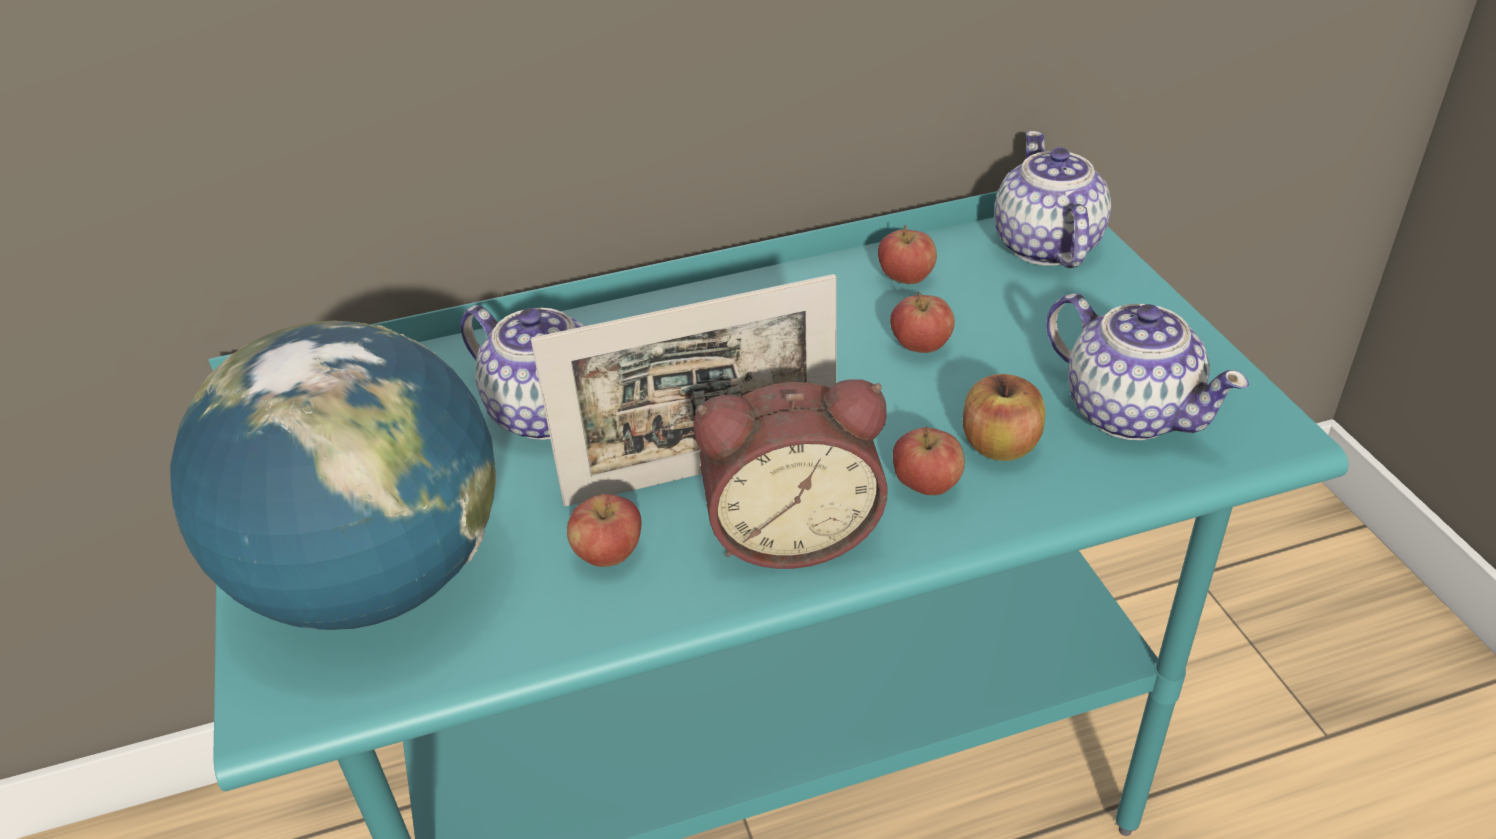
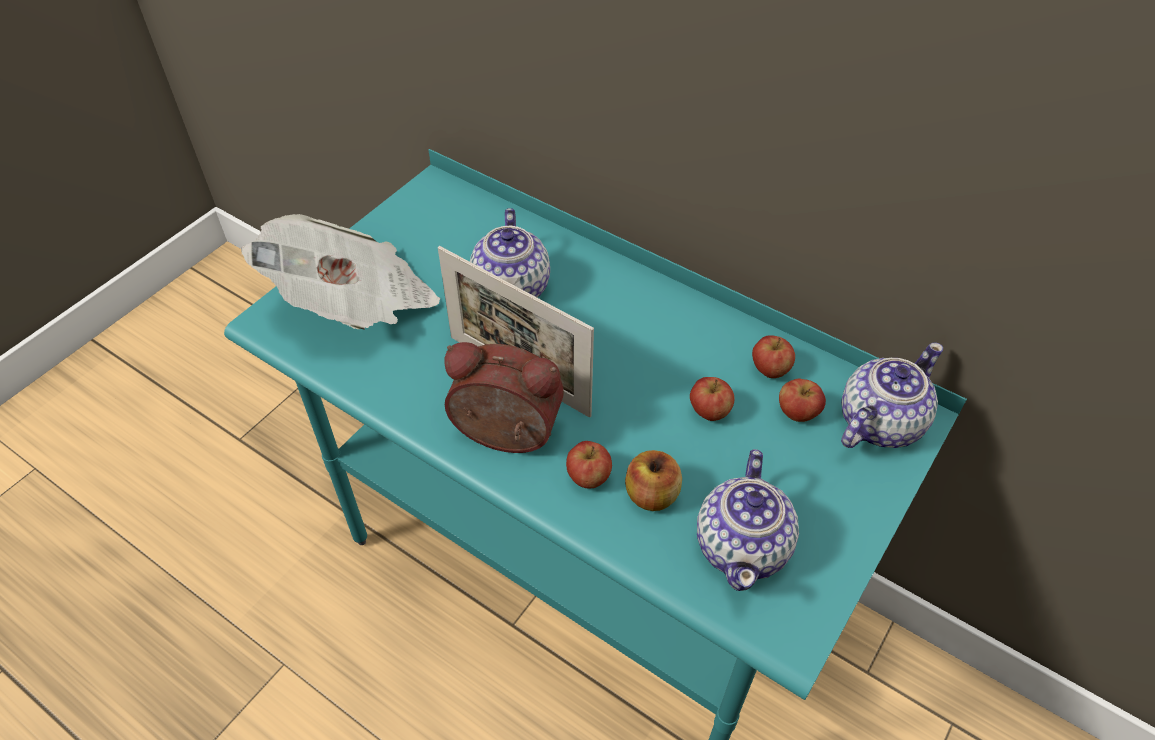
camera: 50 degrees right, 10 degrees up
globe [170,321,496,630] -> newspaper [241,214,440,330]
apple [567,494,641,567] -> apple moved to [779,379,826,422]
alarm clock [694,379,888,569] -> alarm clock turned 150 degrees clockwise [444,342,564,453]

